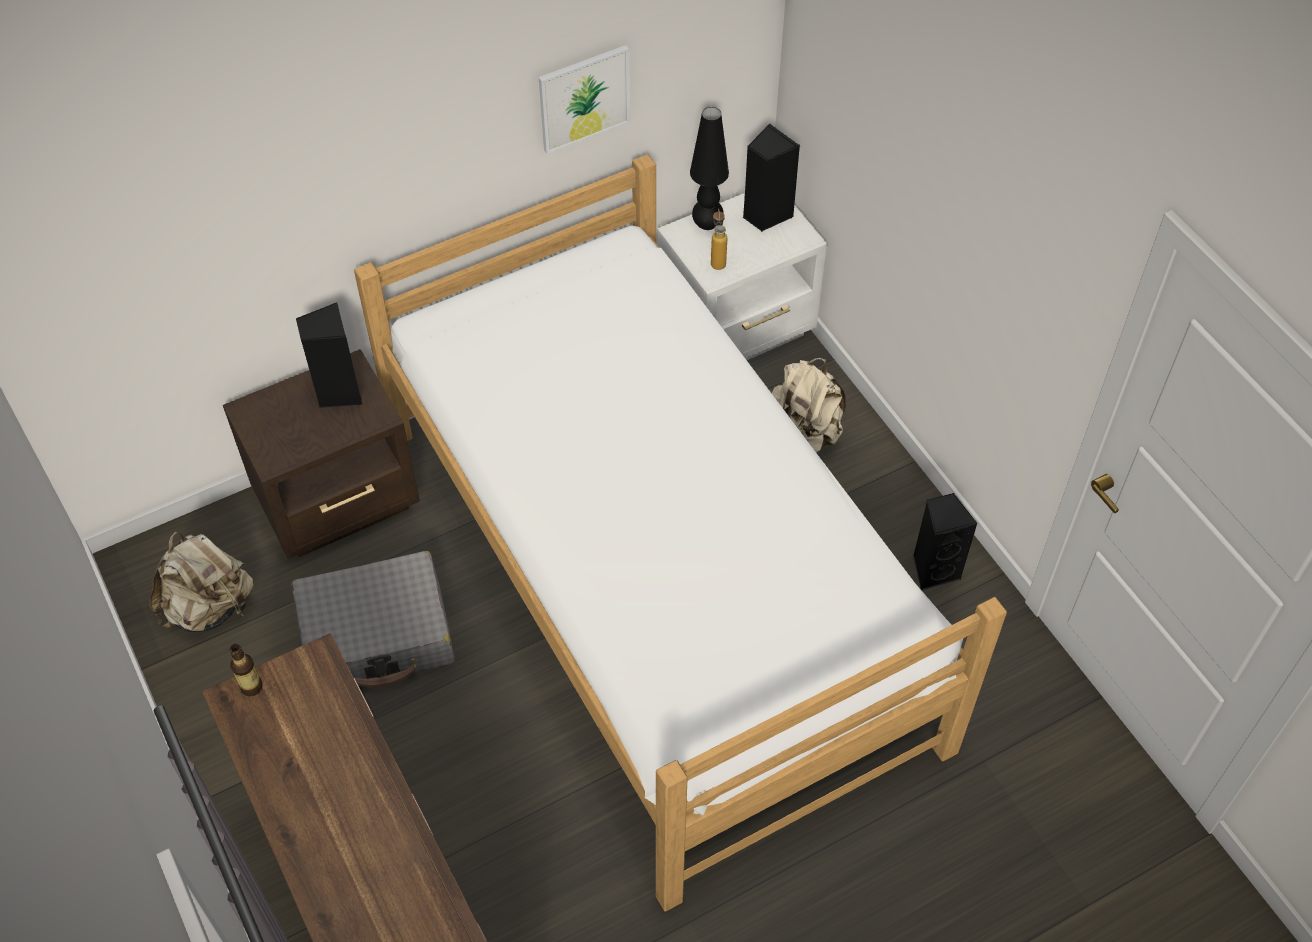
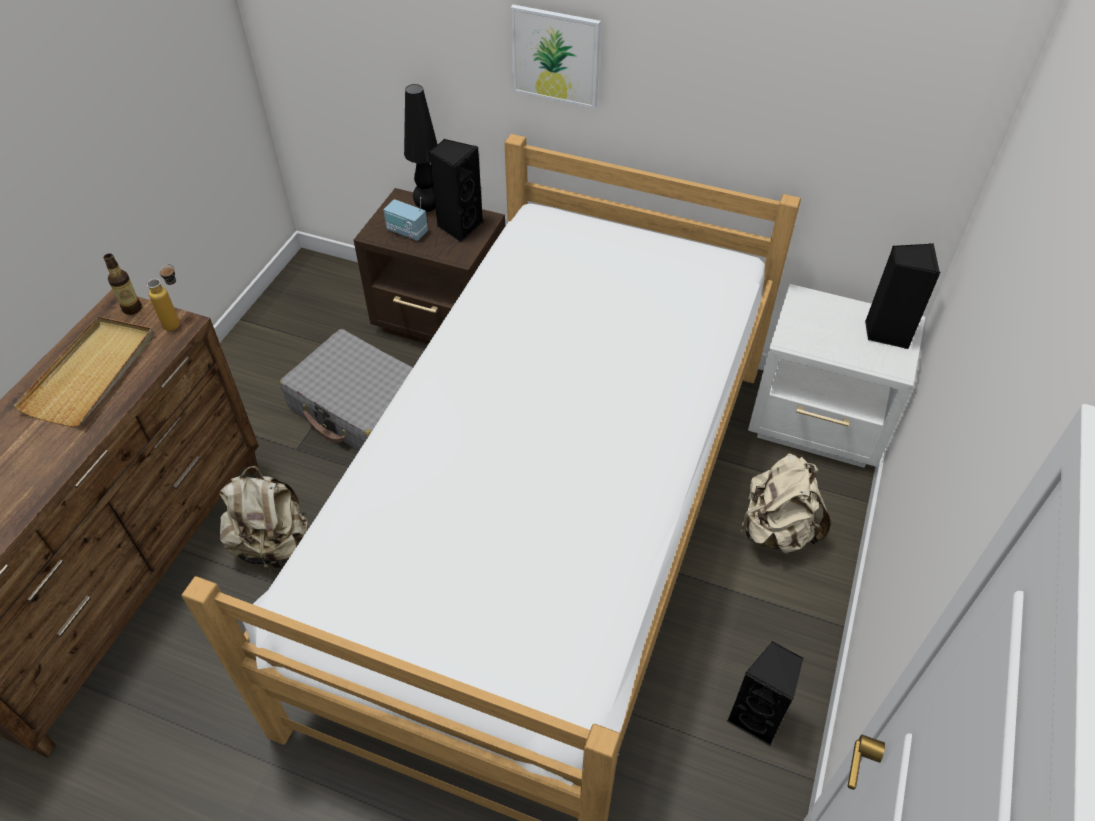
camera: 50 degrees right, 5 degrees down
beige backpack [149,531,254,632] -> beige backpack moved to [219,465,308,572]
picture [539,45,630,154] -> picture moved to [511,5,601,108]
black table lamp [690,107,729,230] -> black table lamp moved to [404,84,438,212]
bottle [711,208,727,270] -> bottle moved to [147,264,180,331]
none -> beige tray [13,316,154,427]
none -> radio [383,197,428,241]

